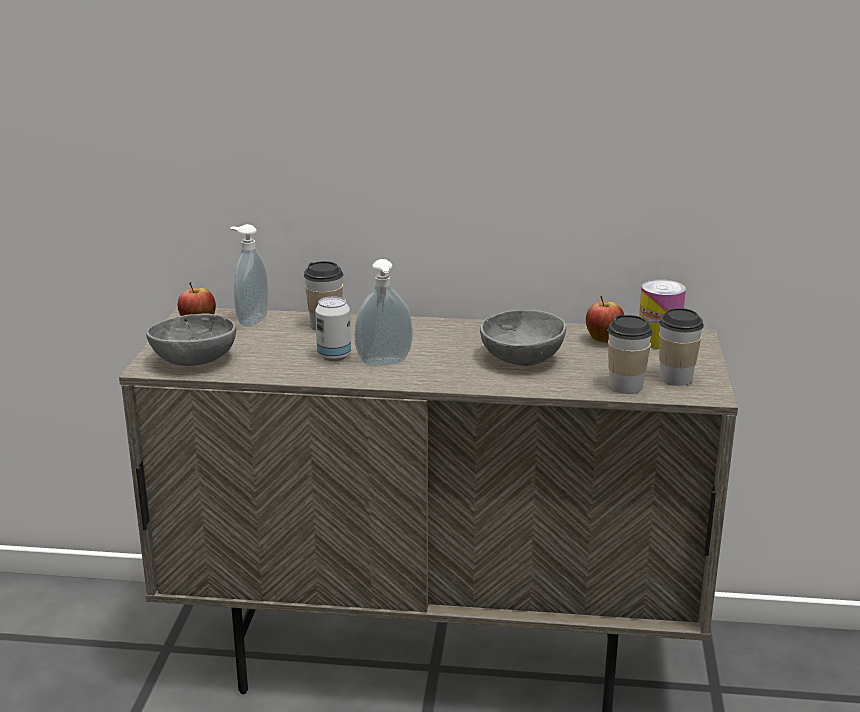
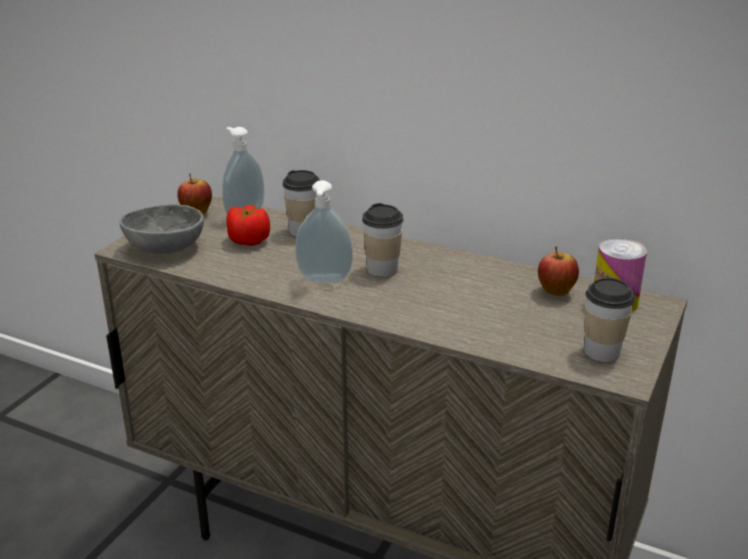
camera: 20 degrees right, 5 degrees up
can [315,296,351,361] -> none
grey bowl [480,310,566,366] -> none
cup [608,314,653,394] -> cup moved to [362,203,403,277]
none -> tomato [226,205,270,246]

